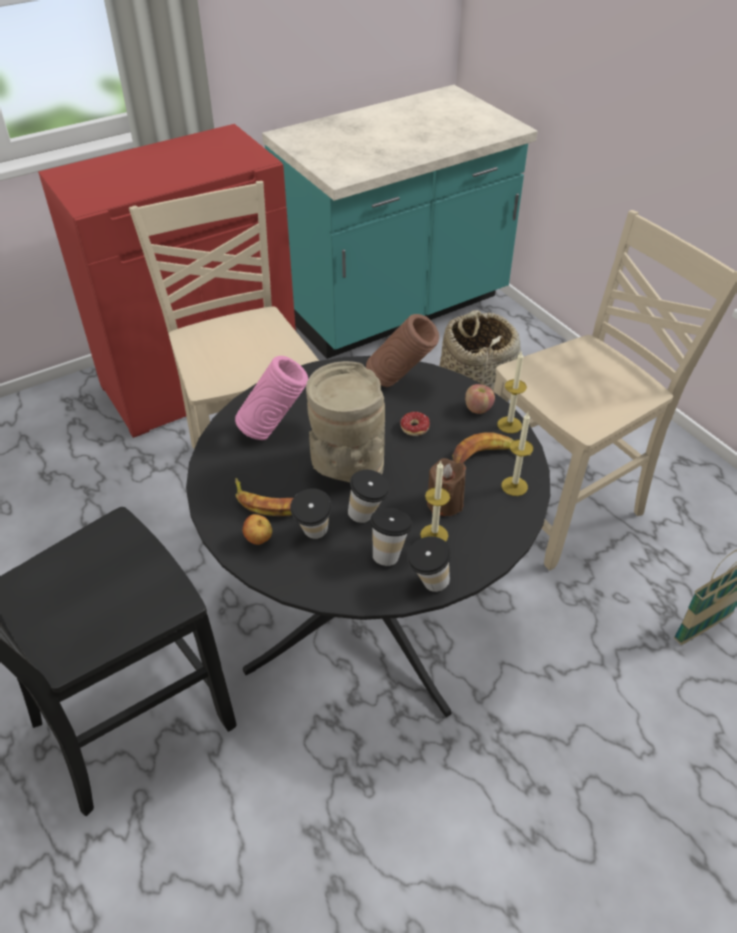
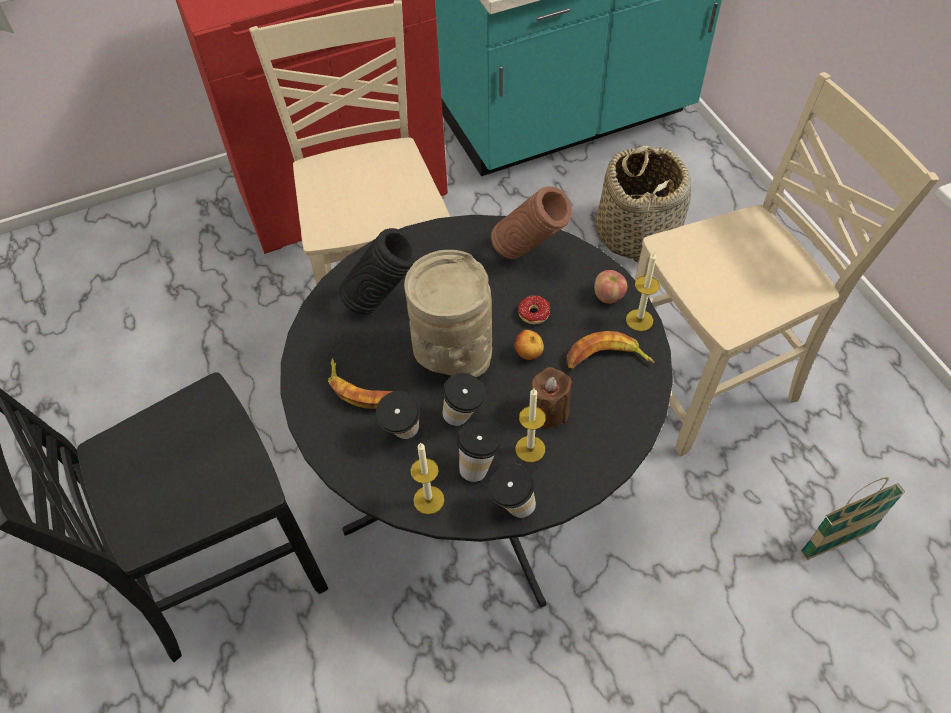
camera: 10 degrees right, 10 degrees up
pink vase [235,356,308,440] -> black vase [339,228,418,314]
apple [243,514,272,545] -> apple moved to [515,330,544,360]
candle [501,412,533,496] -> candle moved to [411,442,444,514]

